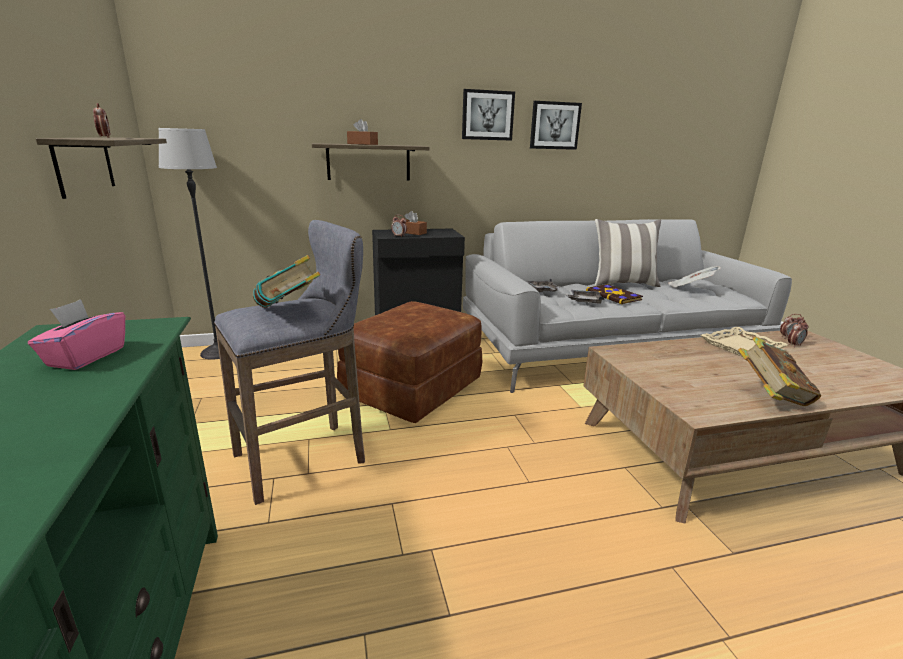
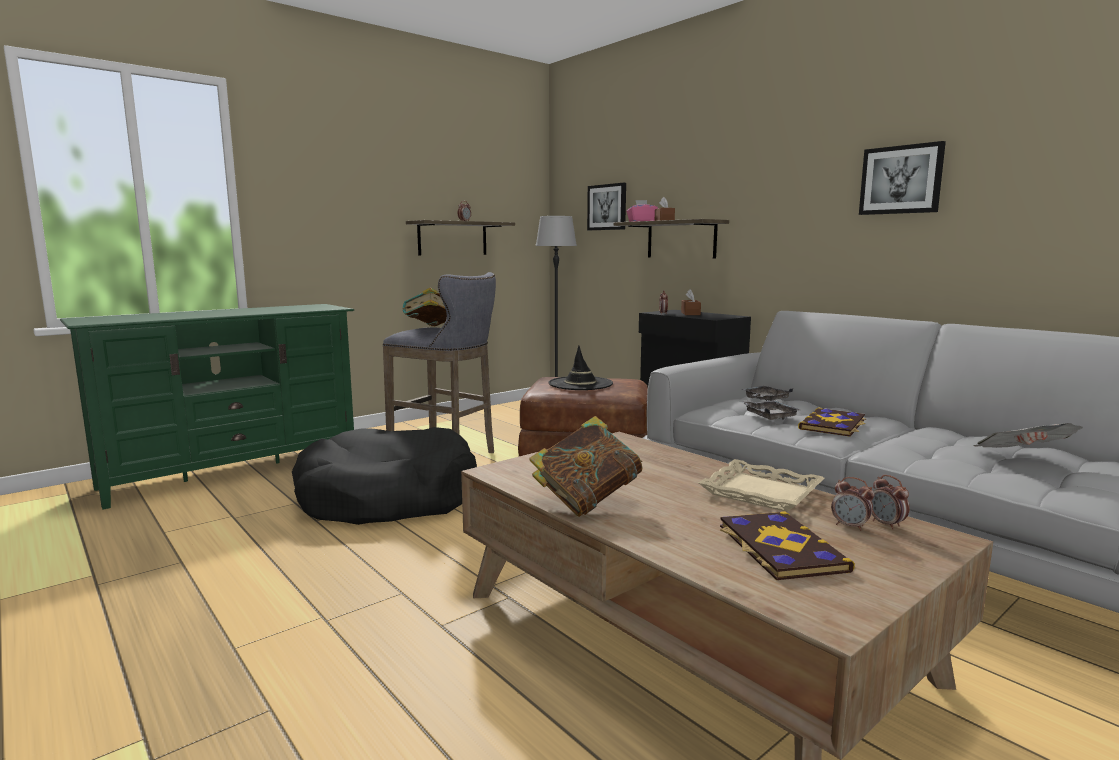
camera: 65 degrees right, 10 degrees down
pink tissue box [28,299,125,370] -> pink tissue box moved to [626,200,658,222]
picture [462,89,515,141] -> picture moved to [587,183,626,230]
pillow [595,219,661,287] -> none
none -> black dog bed [292,427,477,525]
none -> black hat [549,346,613,390]
none -> book [720,511,855,580]

